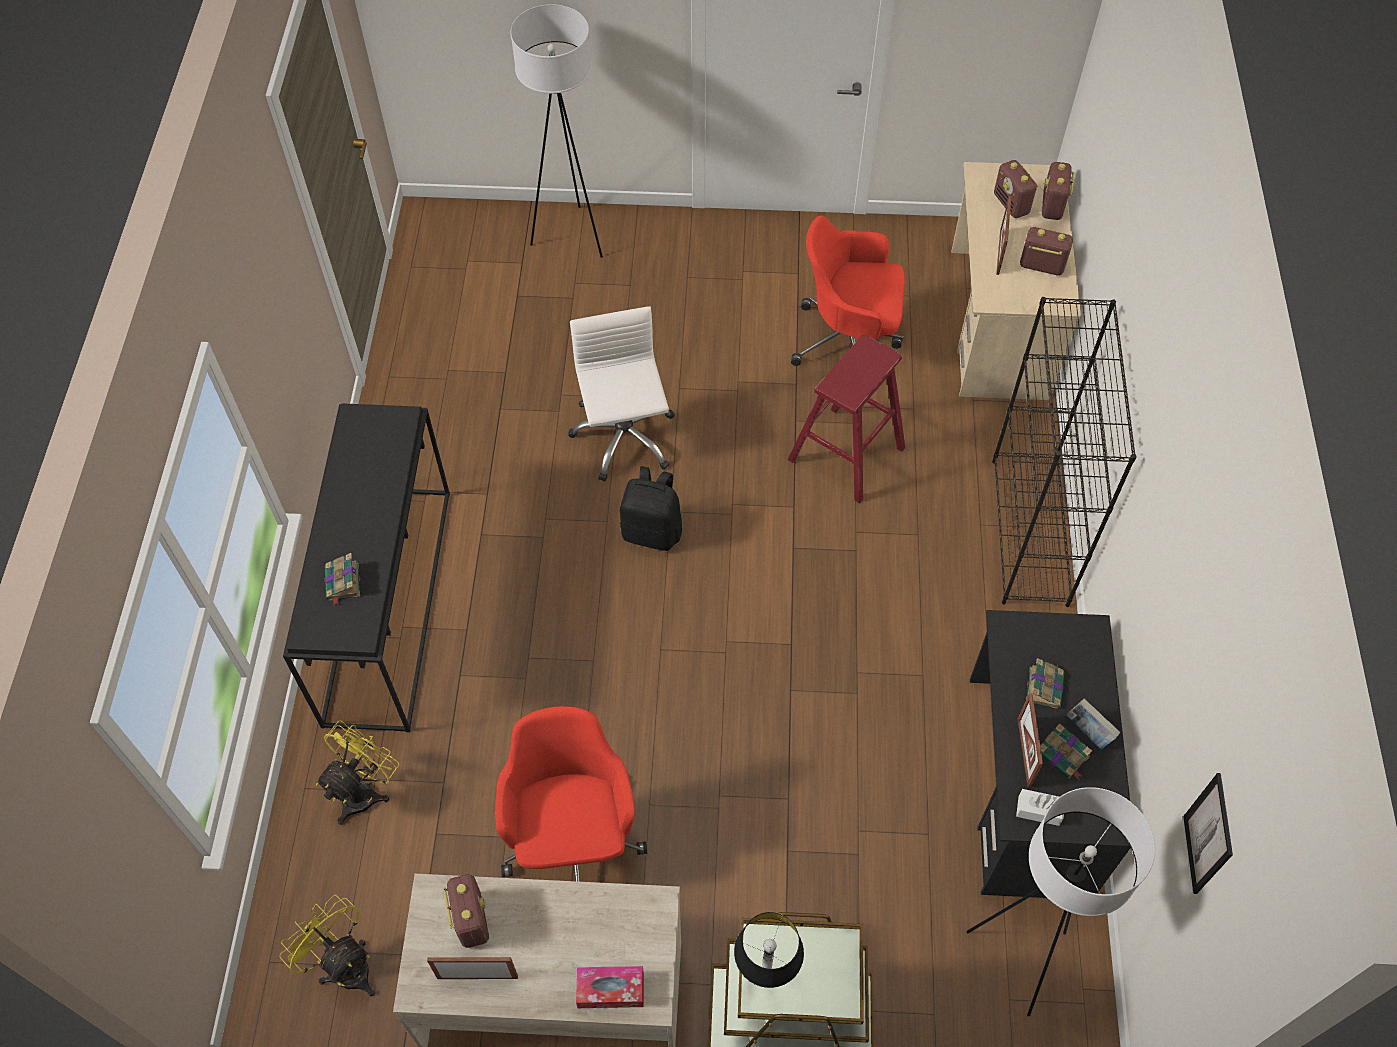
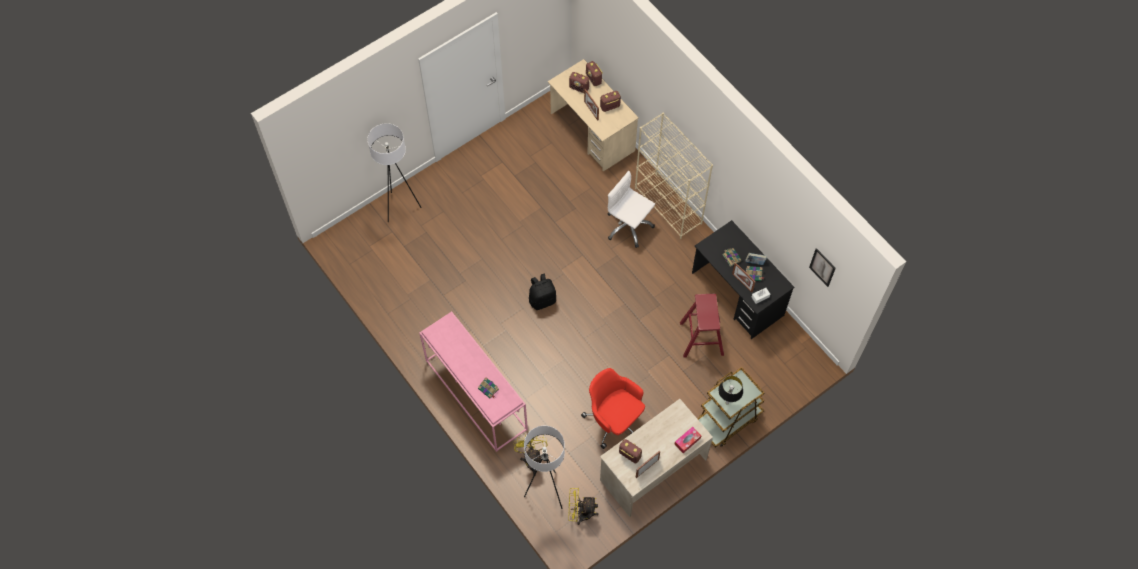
camera: 40 degrees left, 5 degrees up
black console table [283,403,450,732] -> pink console table [419,311,528,452]
white office chair [568,306,675,482] -> white office chair moved to [608,171,655,248]
red stool [788,335,905,503] -> red stool moved to [680,294,724,358]
red office chair [791,216,905,366] -> none
white floor lamp [967,787,1155,1016] -> white floor lamp moved to [524,426,565,509]
black bookcase [992,297,1137,607] -> beige bookcase [635,112,713,239]

